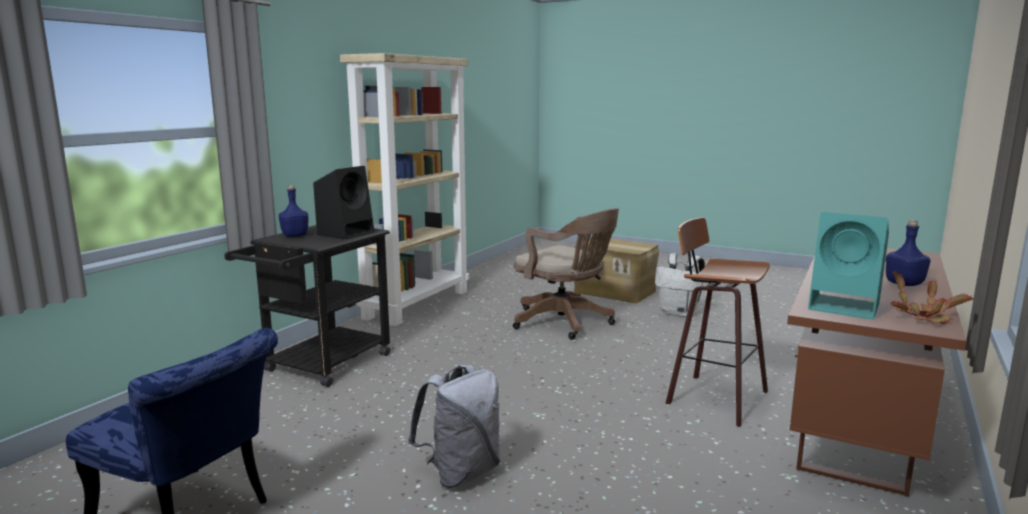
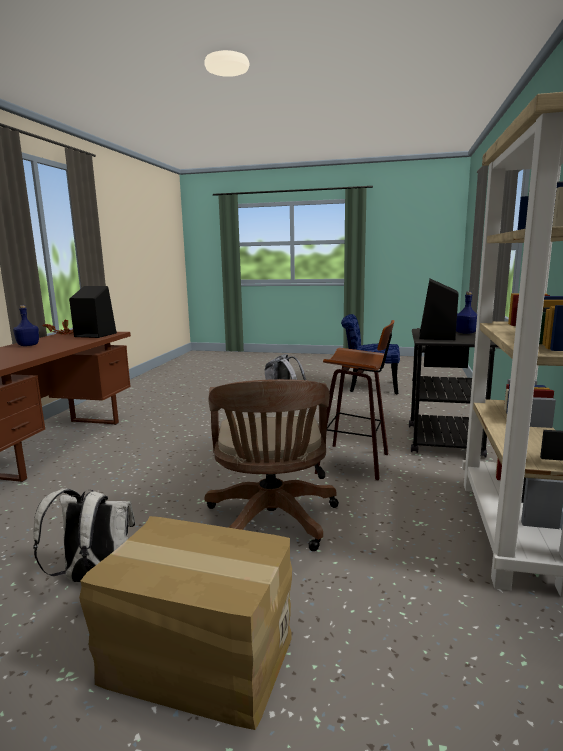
camera: 165 degrees right, 0 degrees up
brown office chair [513,208,619,340] -> brown office chair turned 120 degrees counterclockwise [205,379,339,551]
stool [665,218,770,427] -> stool moved to [315,320,394,480]
turquoise speaker [808,212,889,320] -> black speaker [69,286,117,338]

